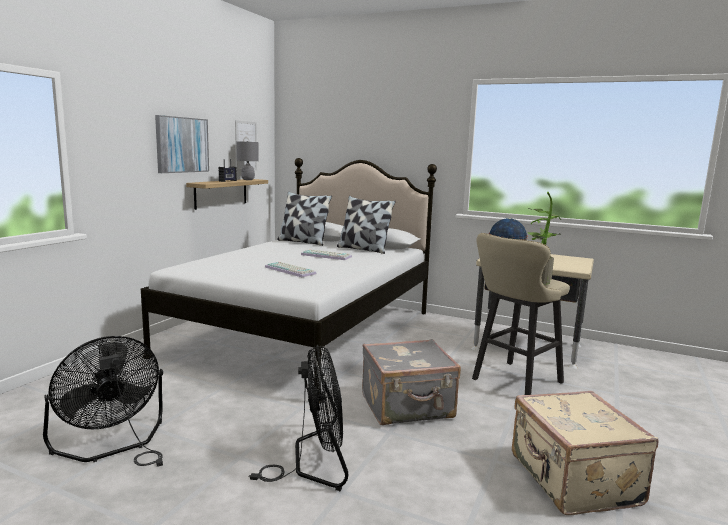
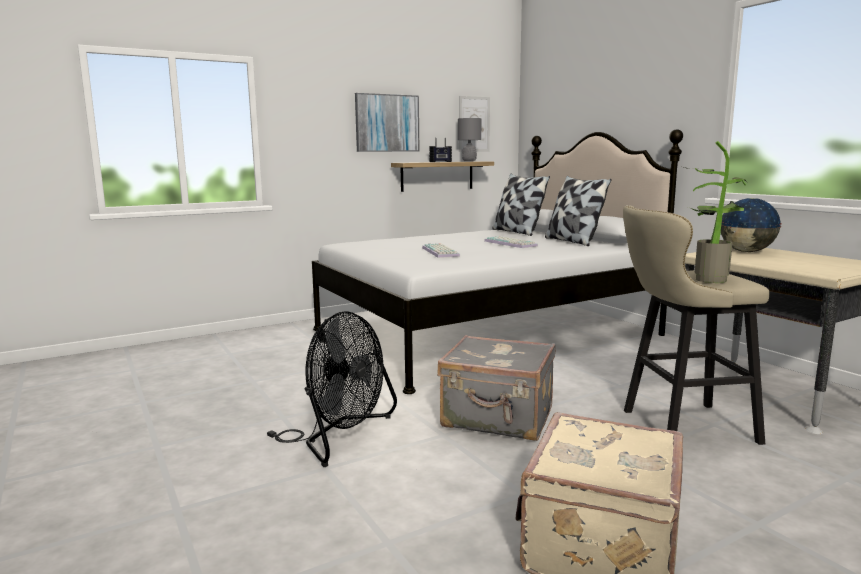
camera: 35 degrees right, 0 degrees up
black fan [43,336,163,467] -> none

